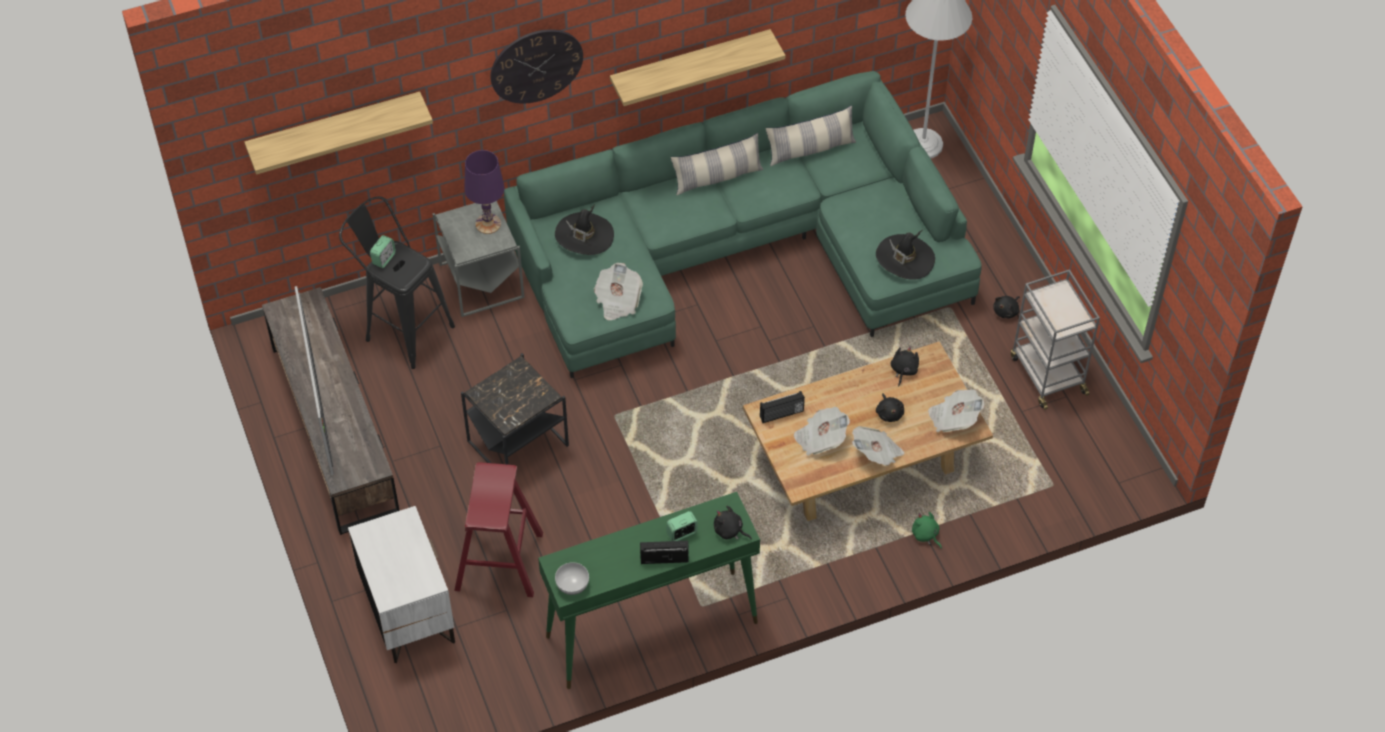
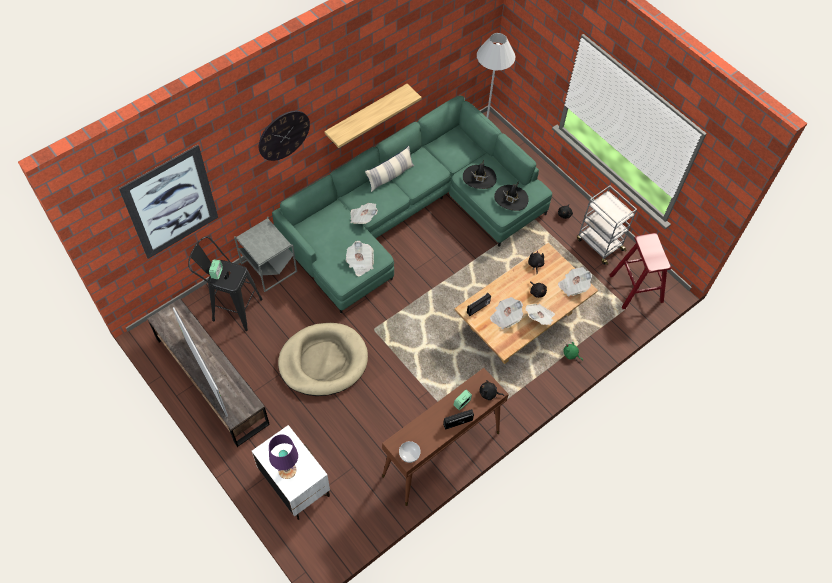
camera: 20 degrees left, 5 degrees up
shelf [244,91,433,175] -> picture [119,145,218,259]
red stool [454,462,543,597] -> red stool moved to [610,233,671,309]
black side table [461,353,569,465] -> beige dog bed [278,323,368,396]
purple table lamp [464,150,505,234] -> purple table lamp moved to [269,435,298,479]
green console table [538,492,760,689] -> brown console table [382,368,509,506]
black hat [555,205,614,255] -> black hat moved to [463,159,496,189]
pillow [766,105,856,166] -> none
none -> newspaper [350,203,378,224]

